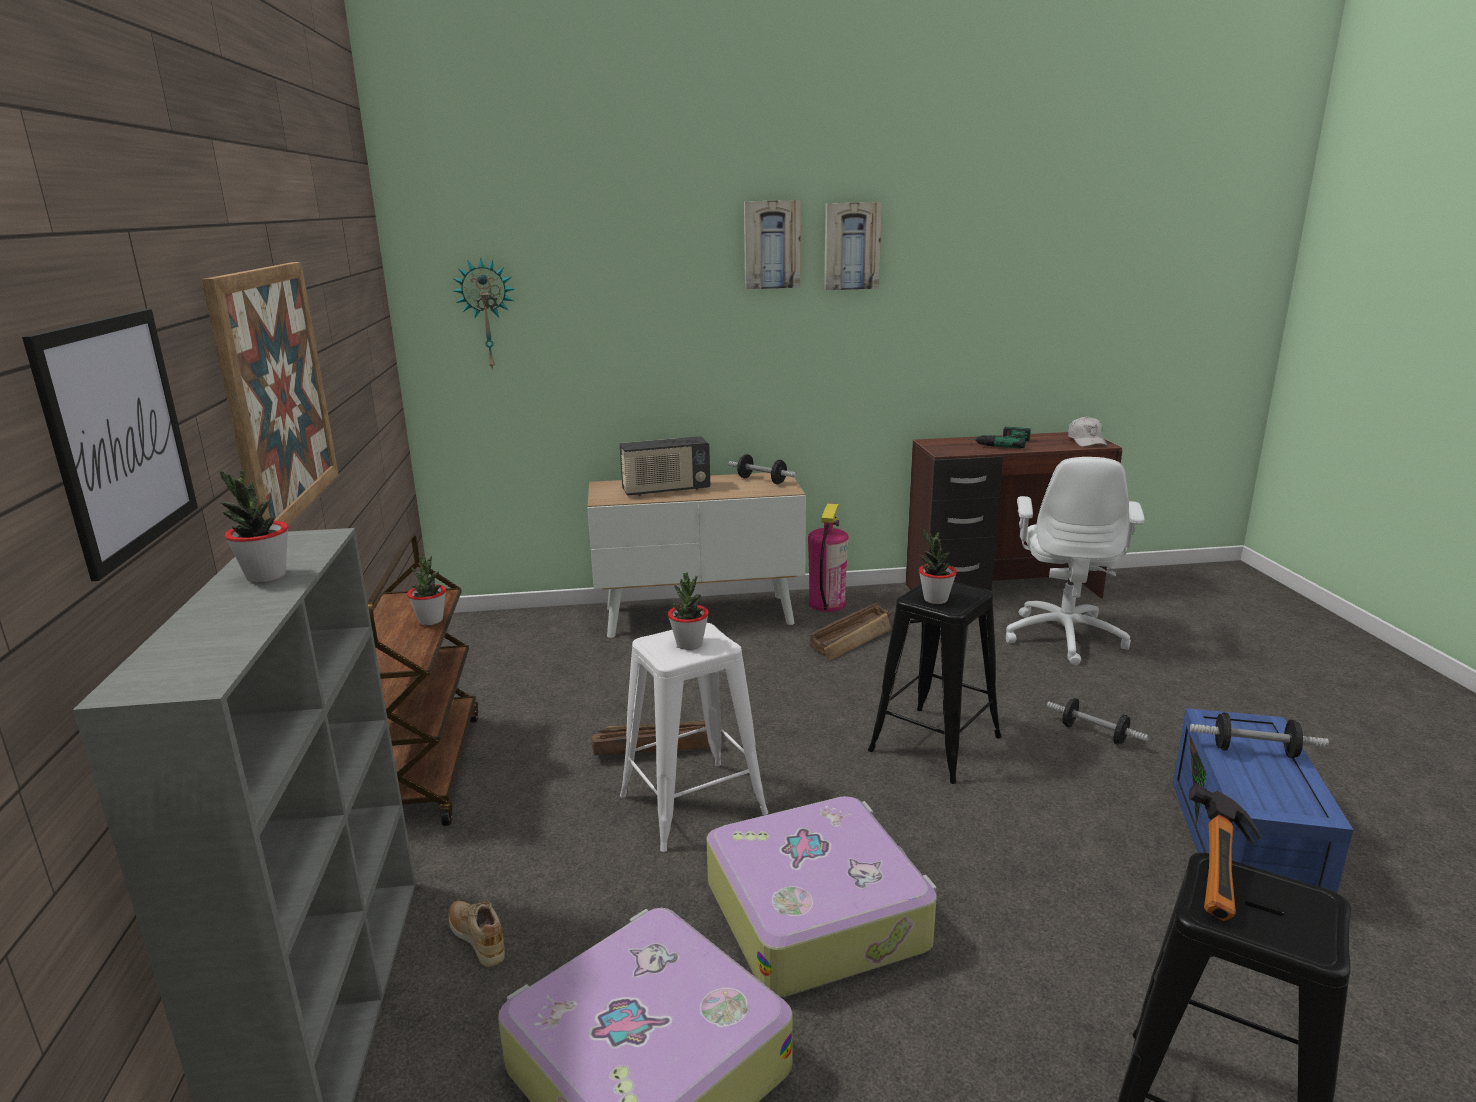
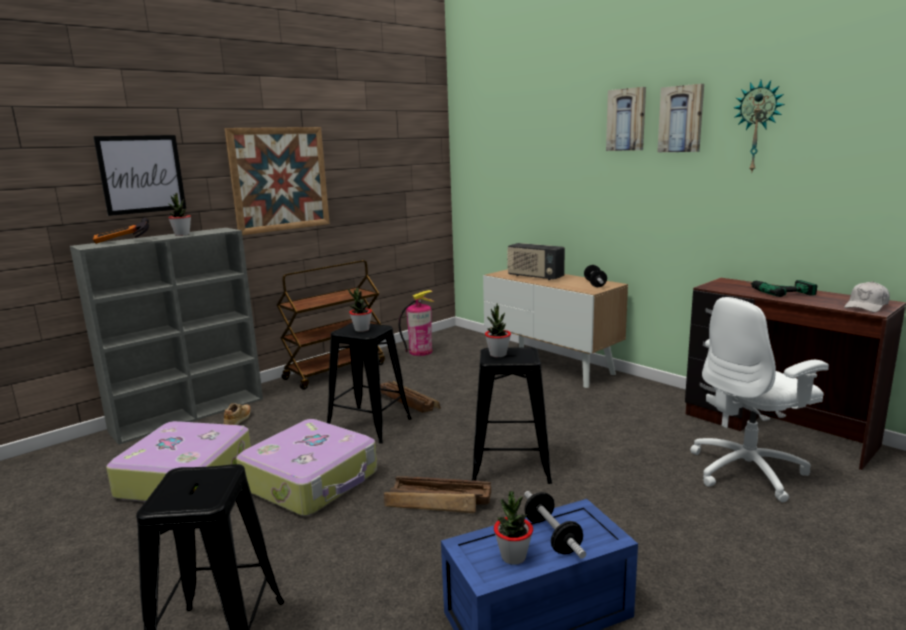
camera: 55 degrees right, 5 degrees down
potted plant [407,554,446,625] -> potted plant moved to [494,491,533,565]
wall clock [453,257,514,371] -> wall clock moved to [734,80,785,174]
white stool [620,623,768,852] -> black stool [327,323,412,444]
fire extinguisher [808,503,849,612] -> fire extinguisher moved to [398,290,435,356]
crate [809,602,891,661] -> crate moved to [384,476,491,513]
dumbbell [1047,698,1149,745] -> none
hammer [1189,783,1261,921] -> hammer moved to [93,218,149,244]

